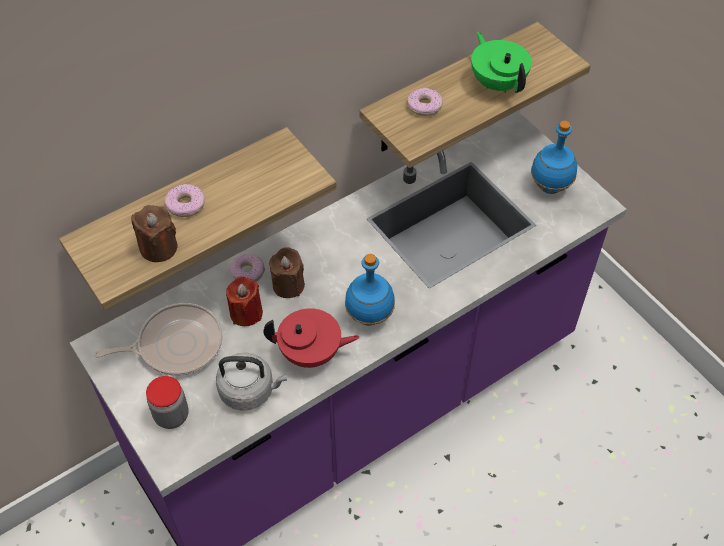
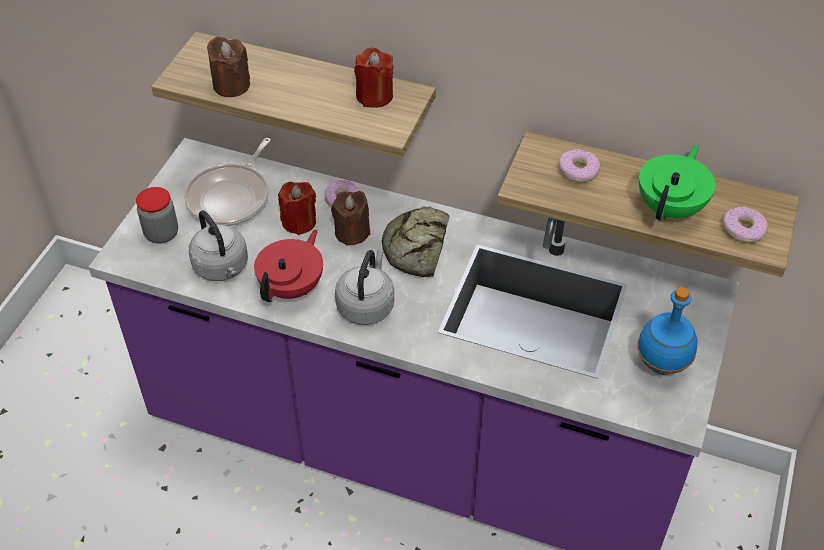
camera: 55 degrees right, 5 degrees down
frying pan [94,303,223,376] -> frying pan turned 75 degrees clockwise [184,138,271,226]
donut [165,184,205,217] -> donut moved to [722,206,768,243]
red teapot [264,308,360,368] -> red teapot turned 120 degrees counterclockwise [254,229,323,302]
blue bottle [345,254,395,326] -> grey kettle [335,249,394,325]
none -> red candle [354,48,394,108]
none -> bread [382,206,449,277]

